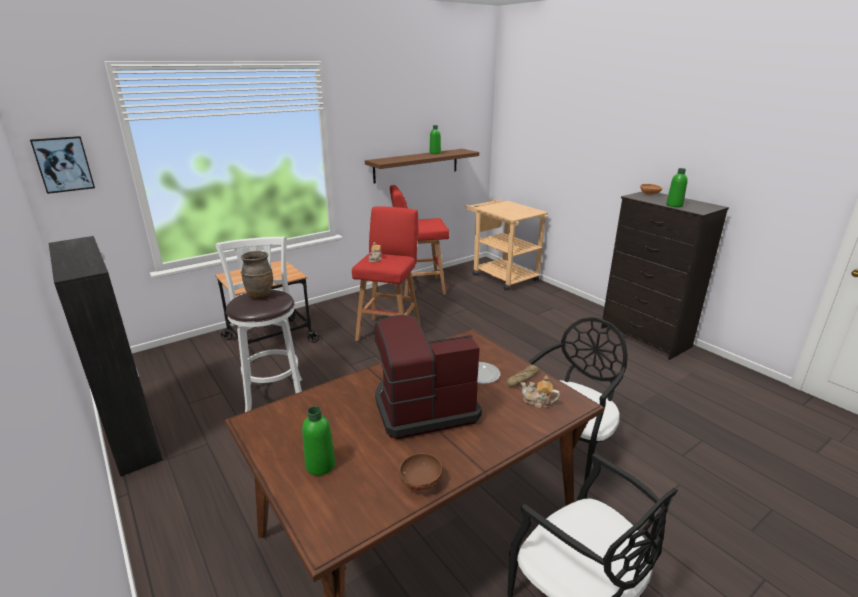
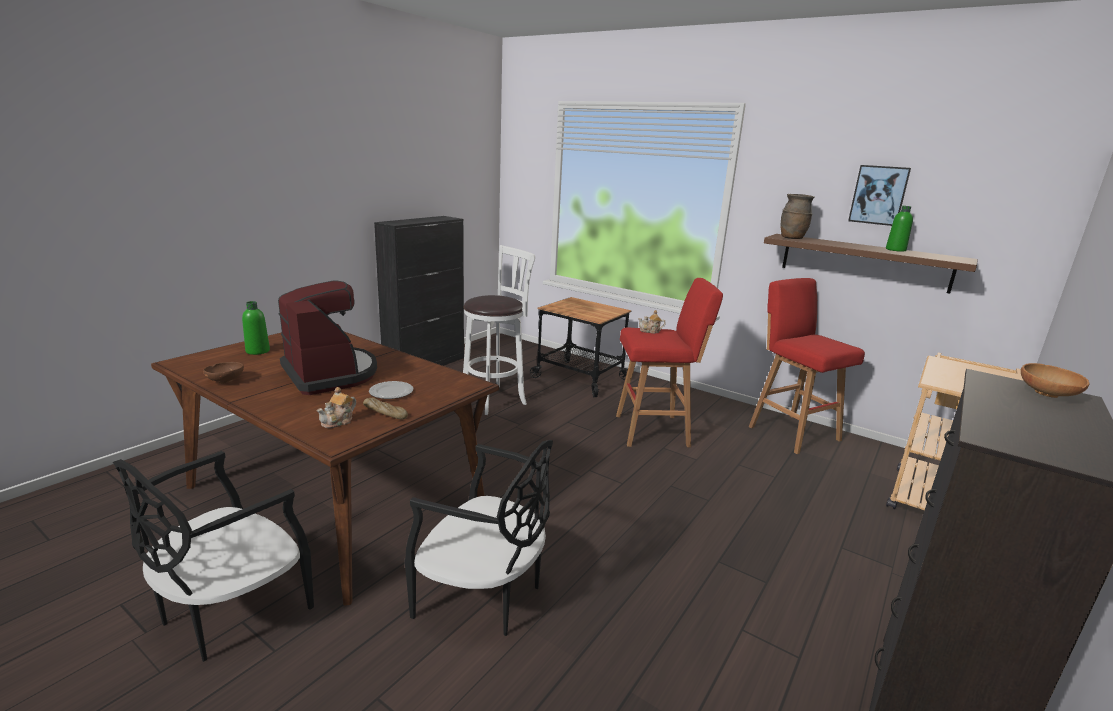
camera: 70 degrees right, 5 degrees down
picture [30,136,95,194] -> picture moved to [848,165,911,226]
brown vase [241,251,273,299] -> brown vase moved to [780,194,815,239]
teapot [521,376,560,409] -> teapot turned 150 degrees counterclockwise [317,387,356,428]
green bottle [666,168,688,207] -> none

